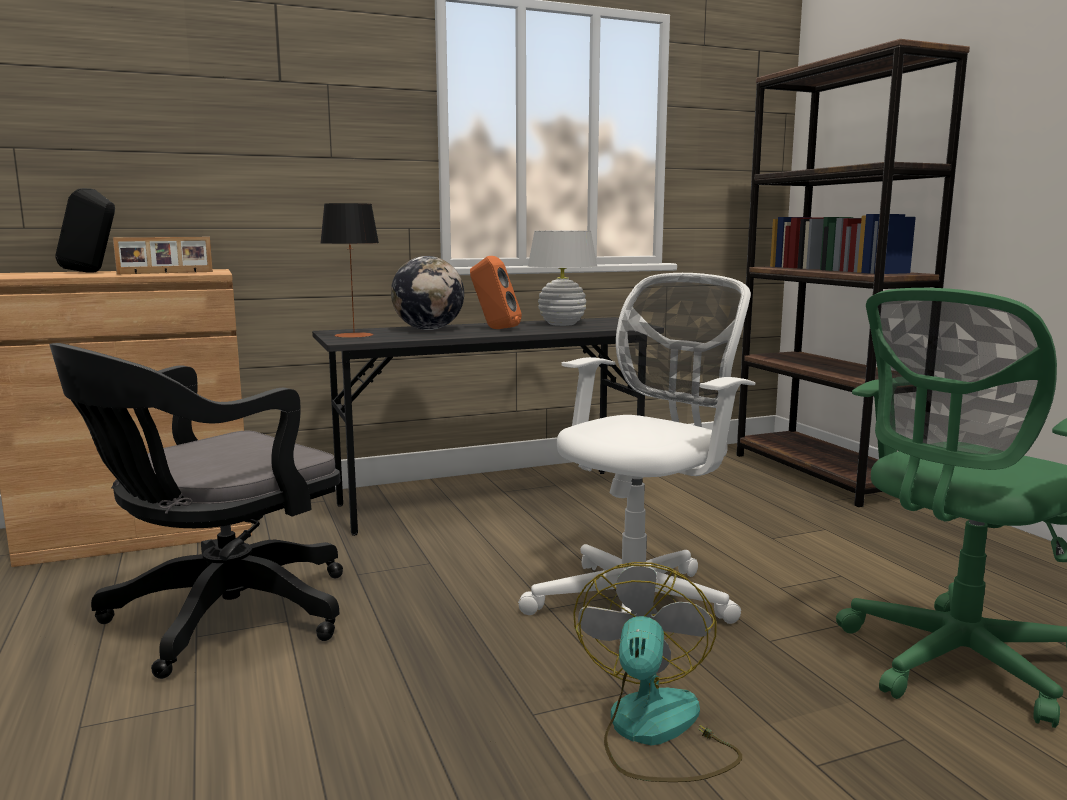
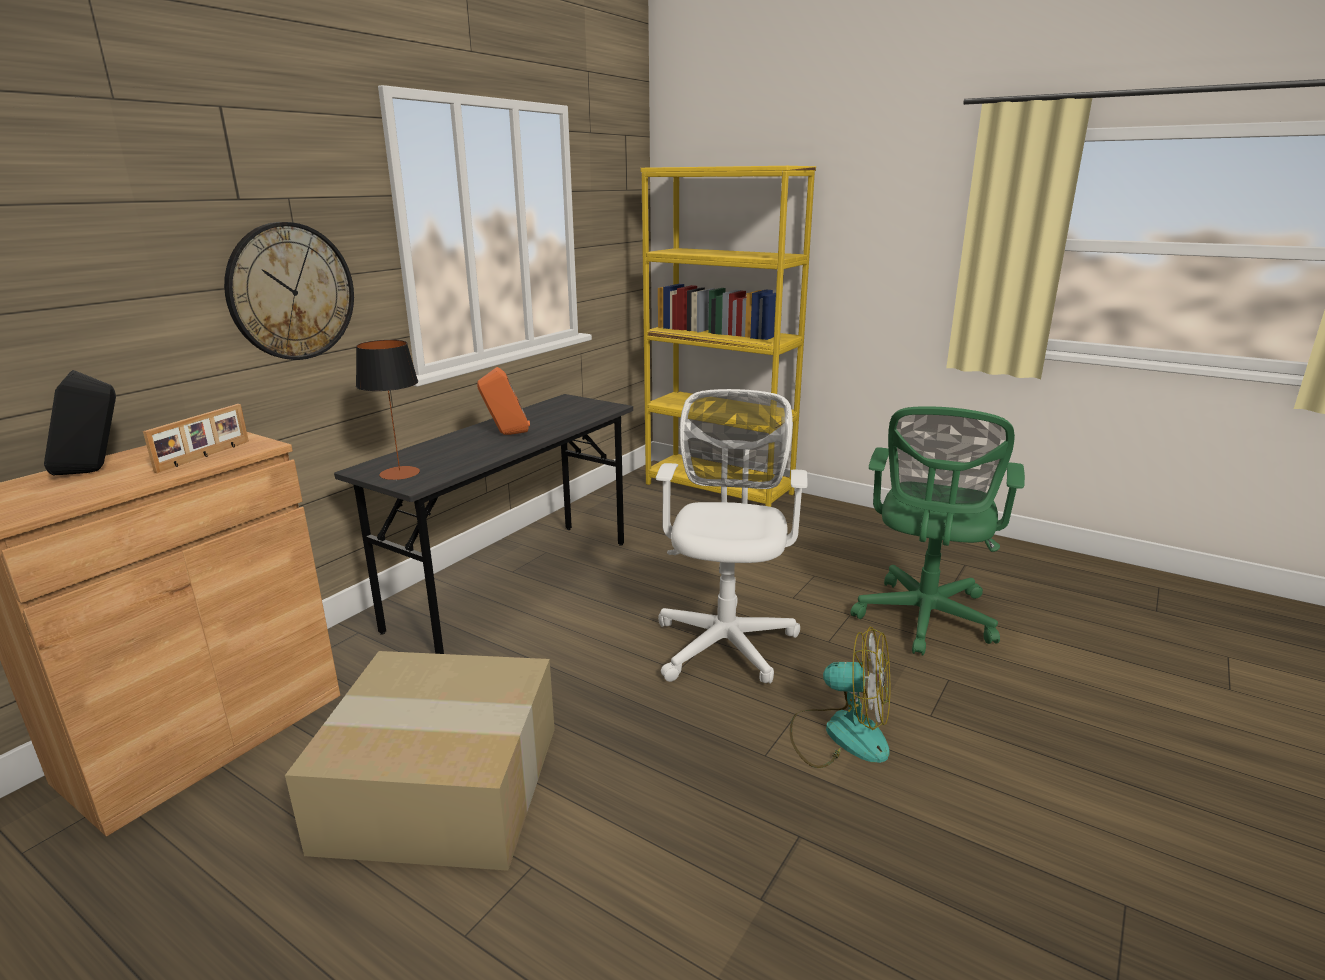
camera: 35 degrees left, 10 degrees up
black office chair [49,343,343,679] -> cardboard box [285,651,555,871]
globe [391,256,464,330] -> none
white table lamp [528,231,598,326] -> none
fan [573,562,742,782] -> fan turned 135 degrees clockwise [790,627,890,768]
brown bookcase [736,39,970,507] -> yellow bookcase [640,166,816,507]
none -> wall clock [224,222,354,360]

